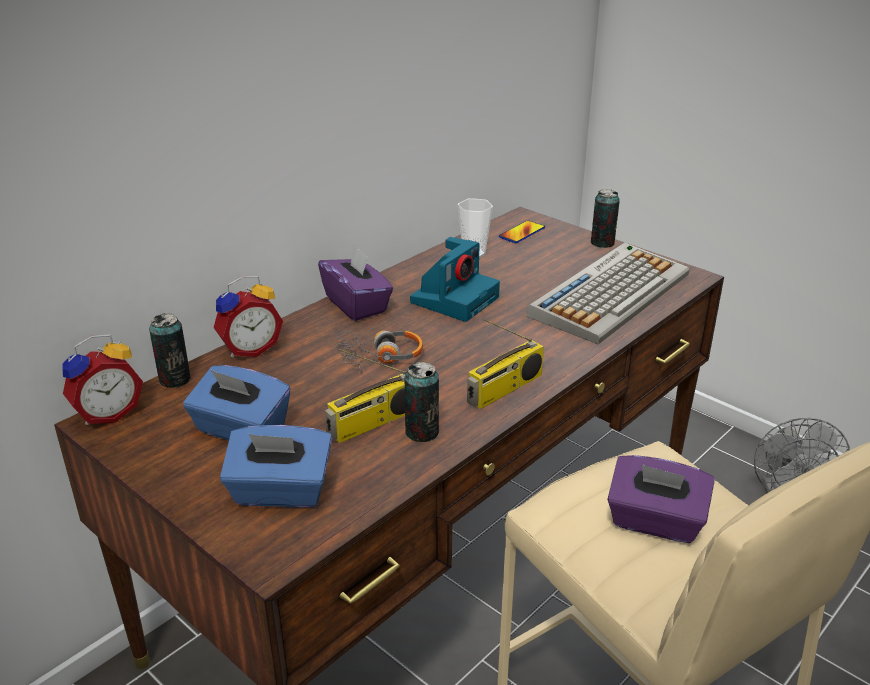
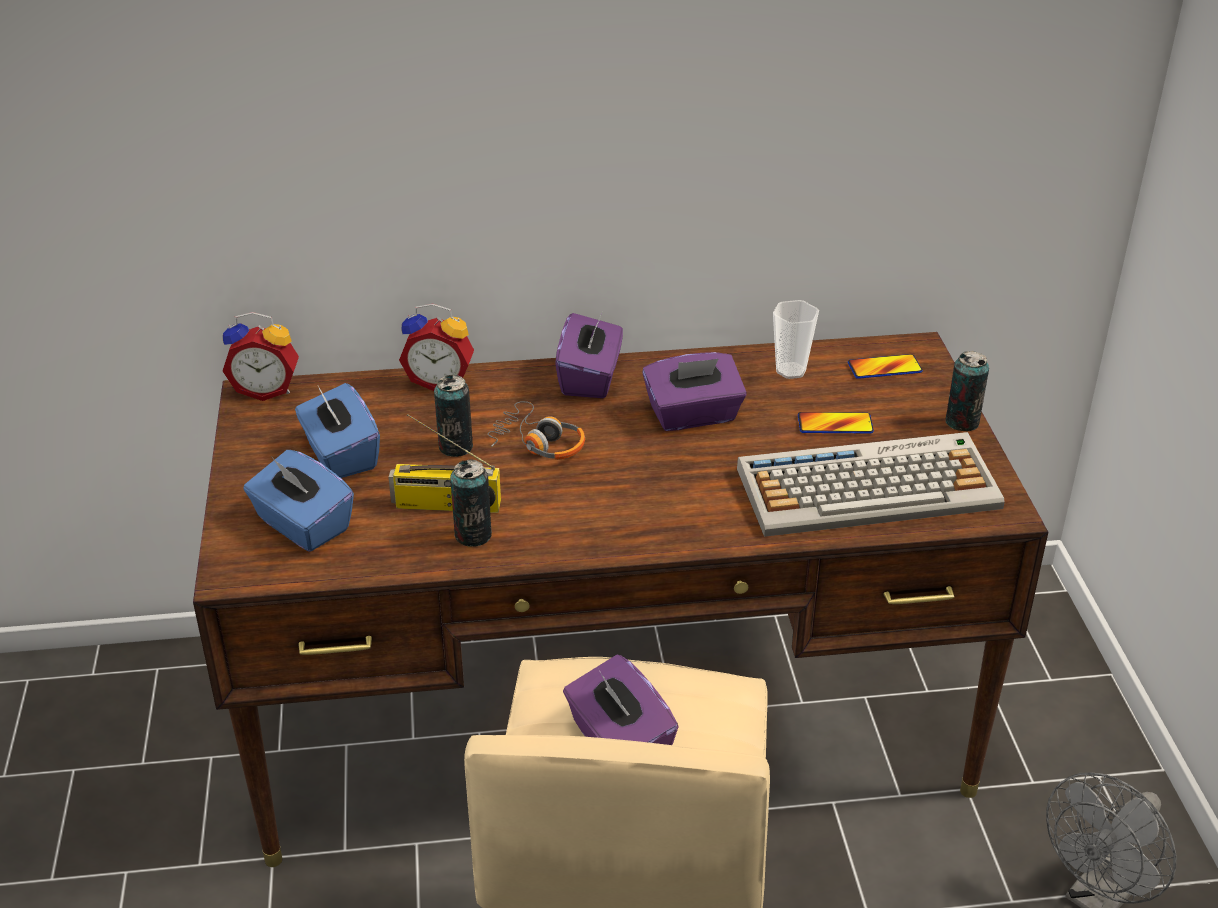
camera: 40 degrees right, 5 degrees up
can [149,313,191,388] -> can moved to [434,375,473,457]
camera [410,237,500,322] -> purple tissue box [642,352,747,431]
radio [467,318,544,409] -> none
none -> phone [798,412,874,434]

